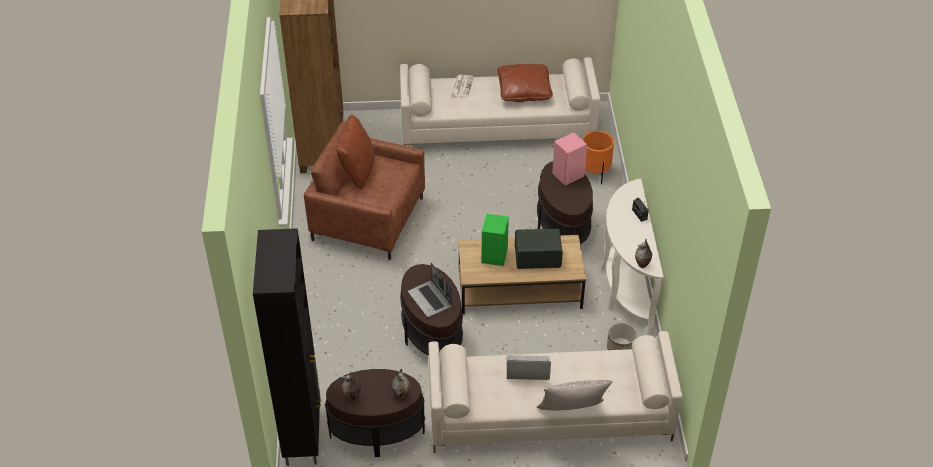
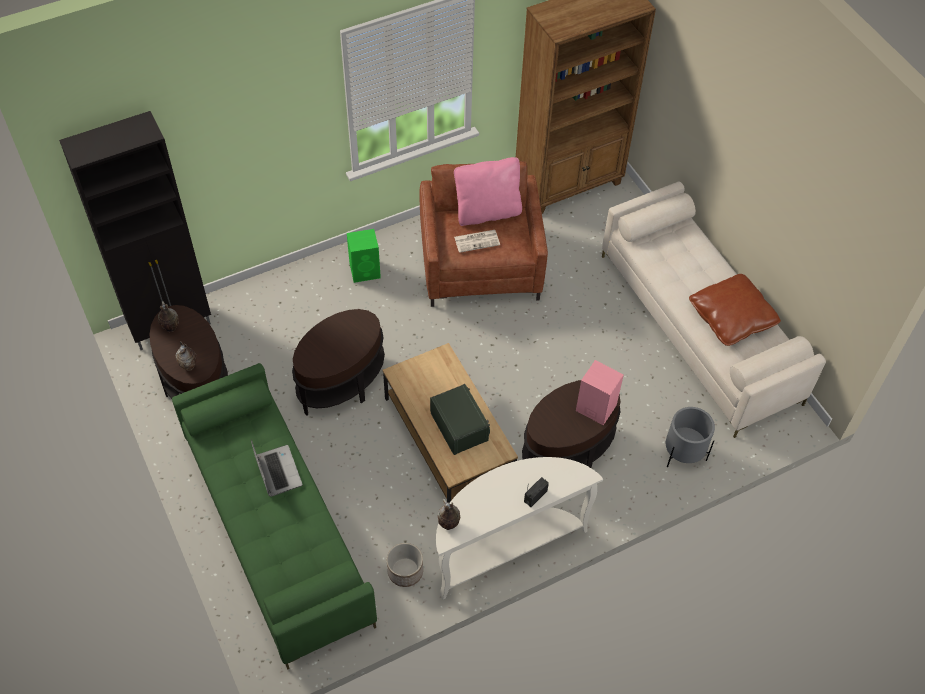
camera: 65 degrees right, 10 degrees up
brown pillow [336,114,375,189] -> pink pillow [454,157,522,226]
laptop [408,263,452,317] -> none
beige sofa [429,331,682,453] -> green sofa [172,363,377,670]
newspaper [451,75,473,97] -> newspaper moved to [454,230,500,253]
green speaker [481,214,509,266] -> green speaker moved to [347,229,381,283]
grey pillow [537,380,613,410] -> none
orange planter [582,131,614,184] -> grey planter [666,407,715,467]

